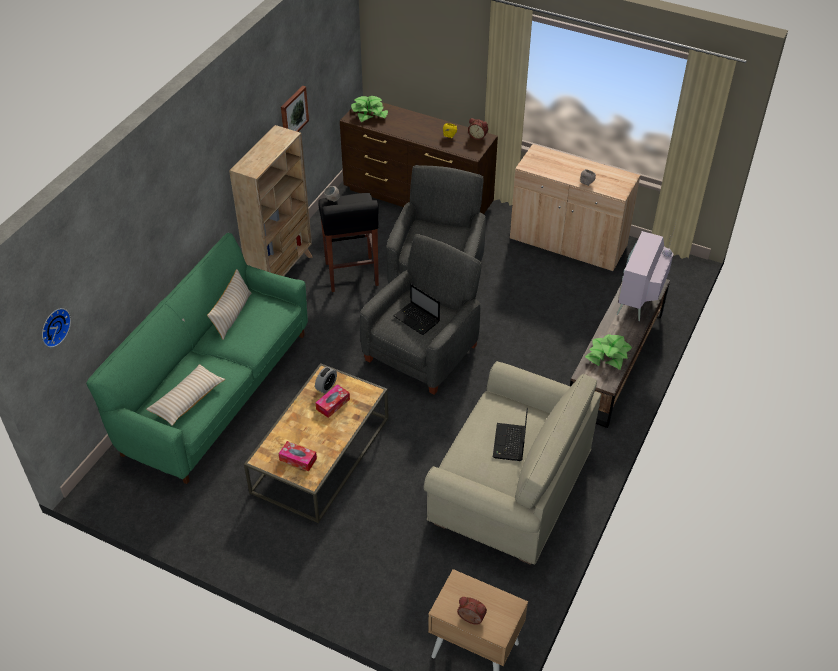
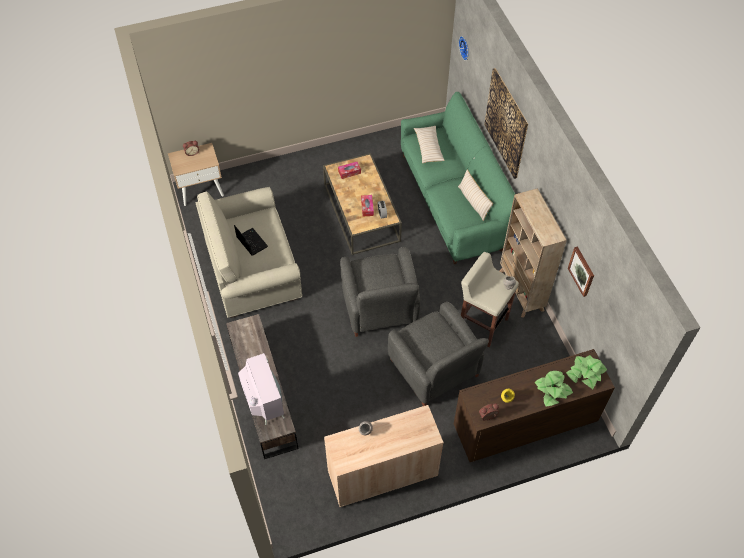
camera: 135 degrees right, 10 degrees up
black stool [318,193,379,292] -> beige stool [461,252,519,347]
laptop [393,284,440,335] -> none
potted plant [585,334,632,370] -> potted plant moved to [534,371,573,407]
none -> picture [484,68,528,179]

